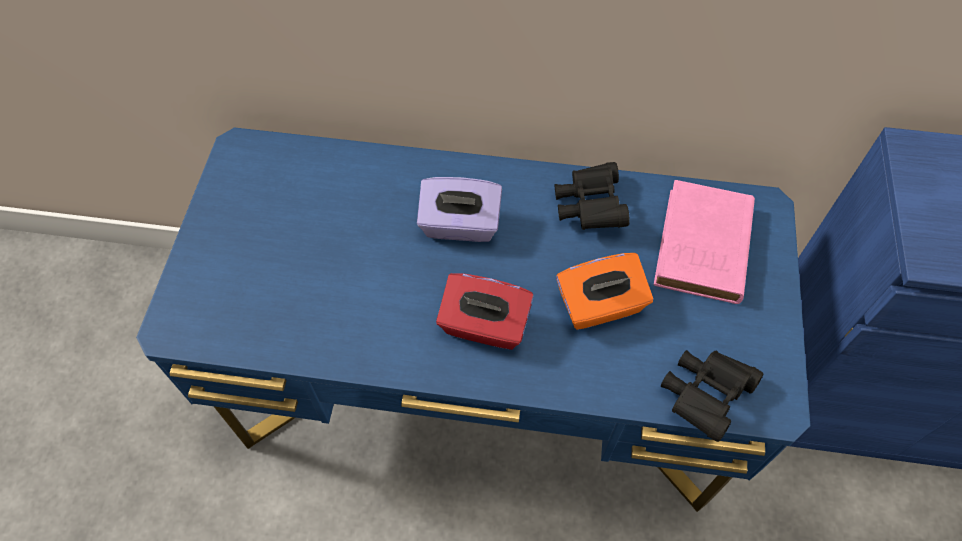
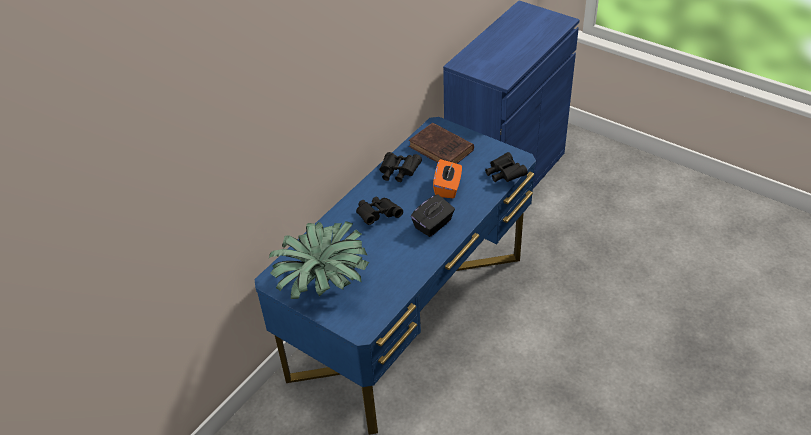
camera: 60 degrees left, 15 degrees down
purple tissue box [417,177,502,242] -> black binoculars [356,197,403,225]
red tissue box [436,273,533,350] -> black tissue box [411,194,455,237]
pink book [654,180,755,304] -> brown book [409,123,474,164]
none -> potted plant [269,221,369,299]

